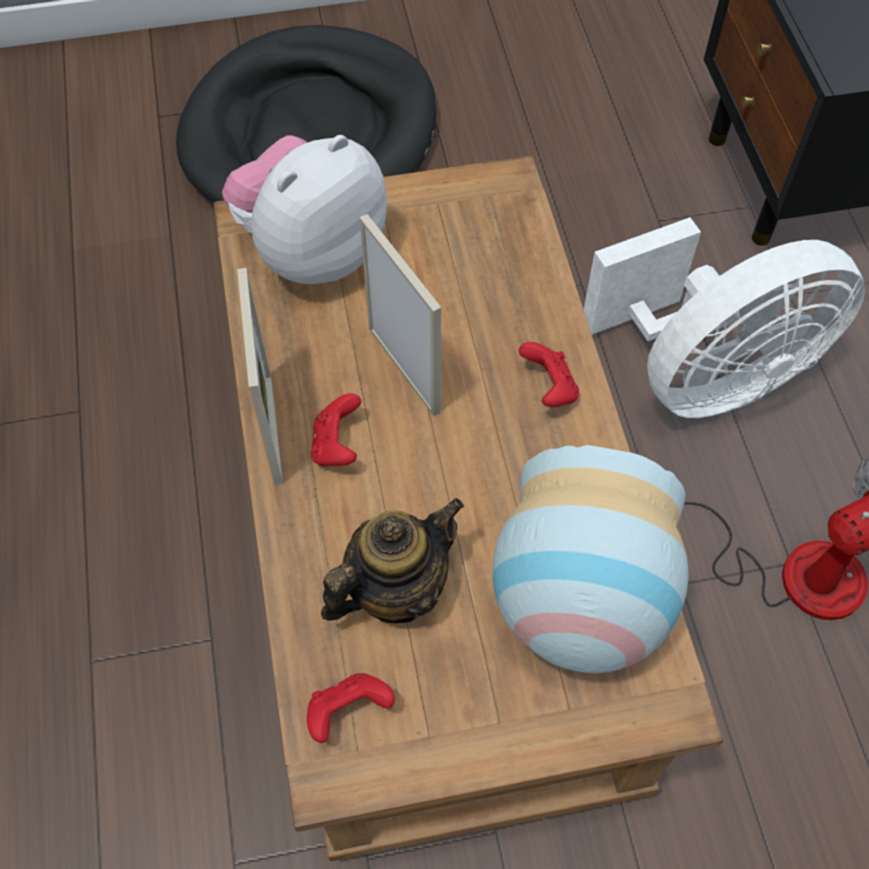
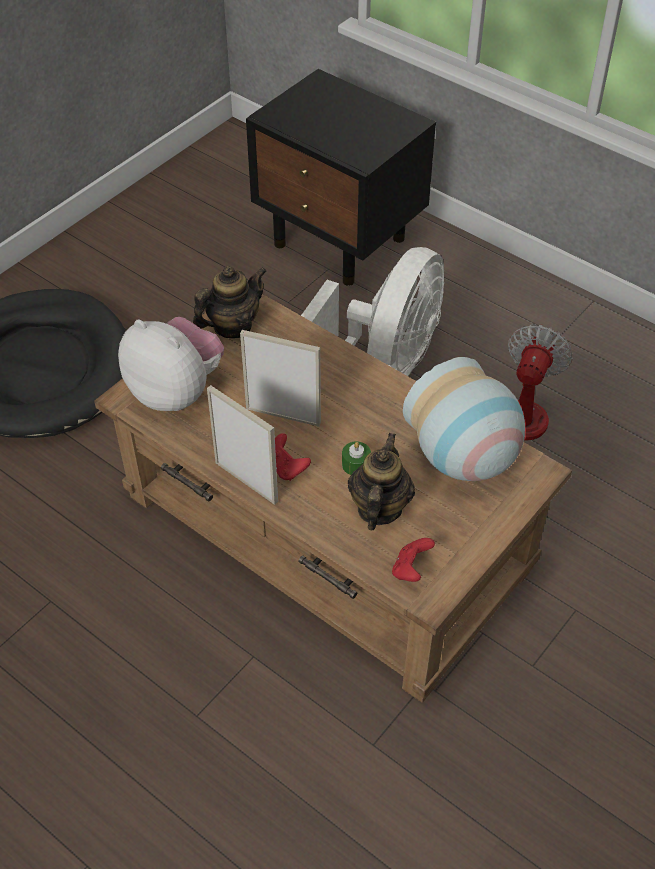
camera: 40 degrees left, 10 degrees down
plush toy [222,135,387,284] -> plush toy turned 120 degrees clockwise [118,317,224,411]
red game controller [519,342,579,407] -> none
none -> teapot [193,266,267,338]
none -> green candle [342,441,371,475]

